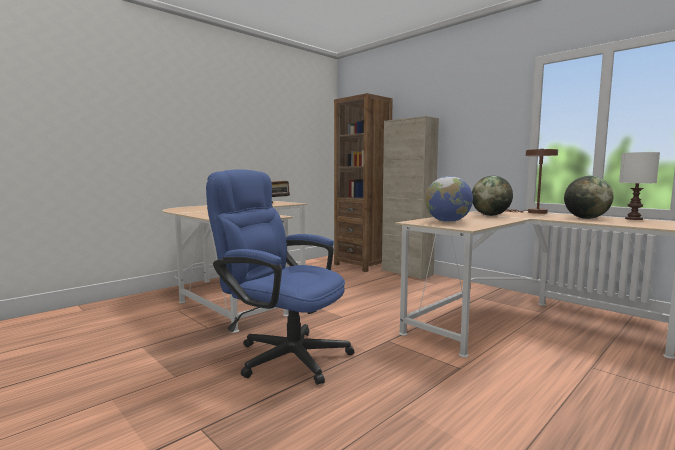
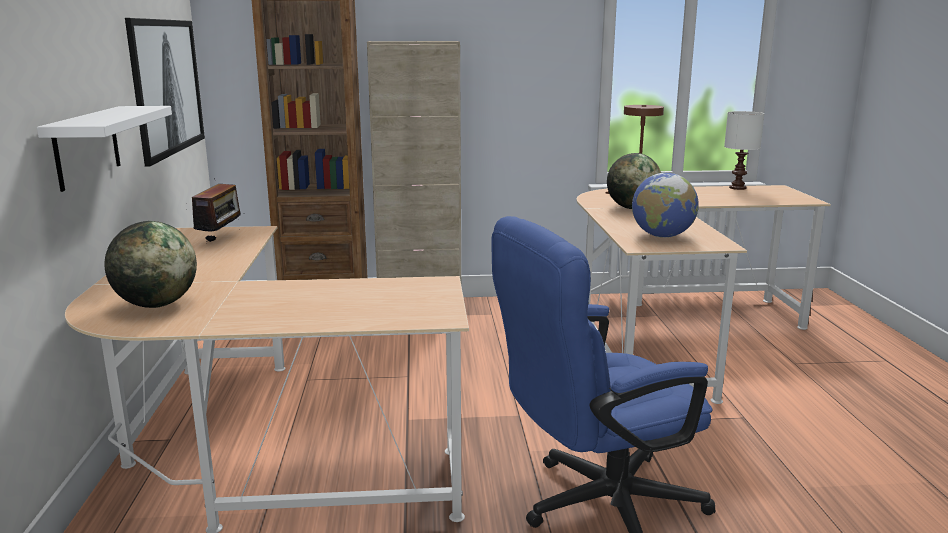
camera: 50 degrees left, 10 degrees up
globe [564,176,614,219] -> globe moved to [104,221,197,308]
none -> white shelf [37,106,172,192]
none -> picture [125,18,205,167]

